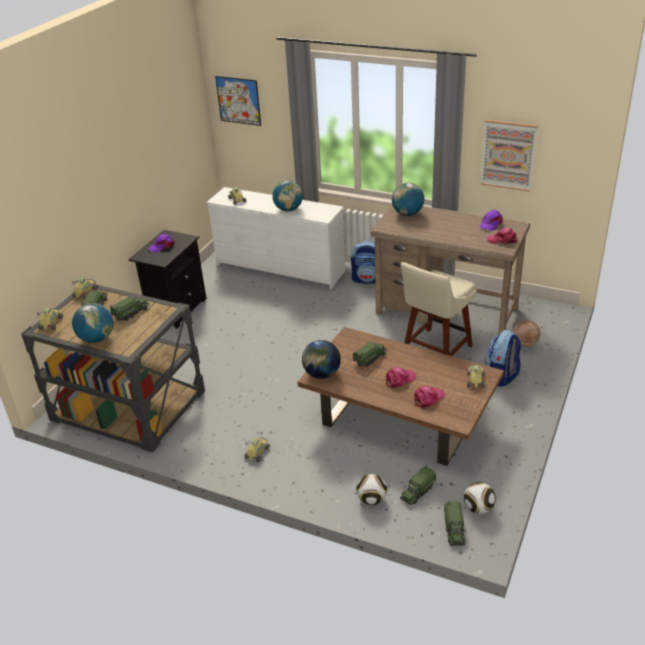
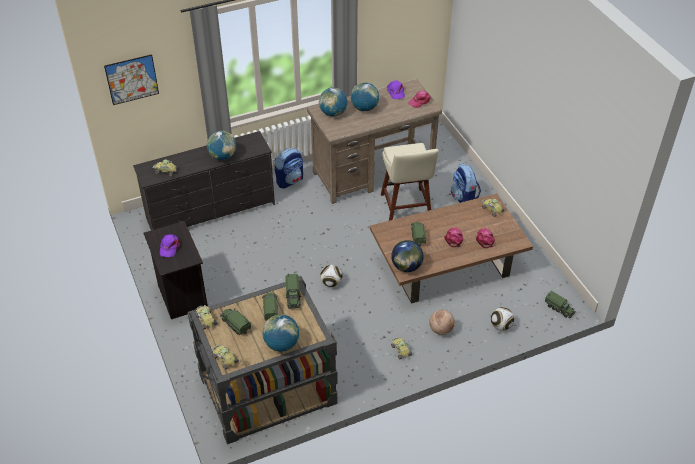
camera: 50 degrees left, 10 degrees up
white dresser [206,187,345,289] -> black dresser [133,131,275,230]
toy truck [400,465,436,505] -> toy truck moved to [285,273,301,309]
football [464,482,496,514] -> football moved to [320,265,342,287]
picture [480,120,538,191] -> none
basketball [513,320,540,347] -> basketball moved to [429,310,455,335]
none -> globe [351,83,379,111]

